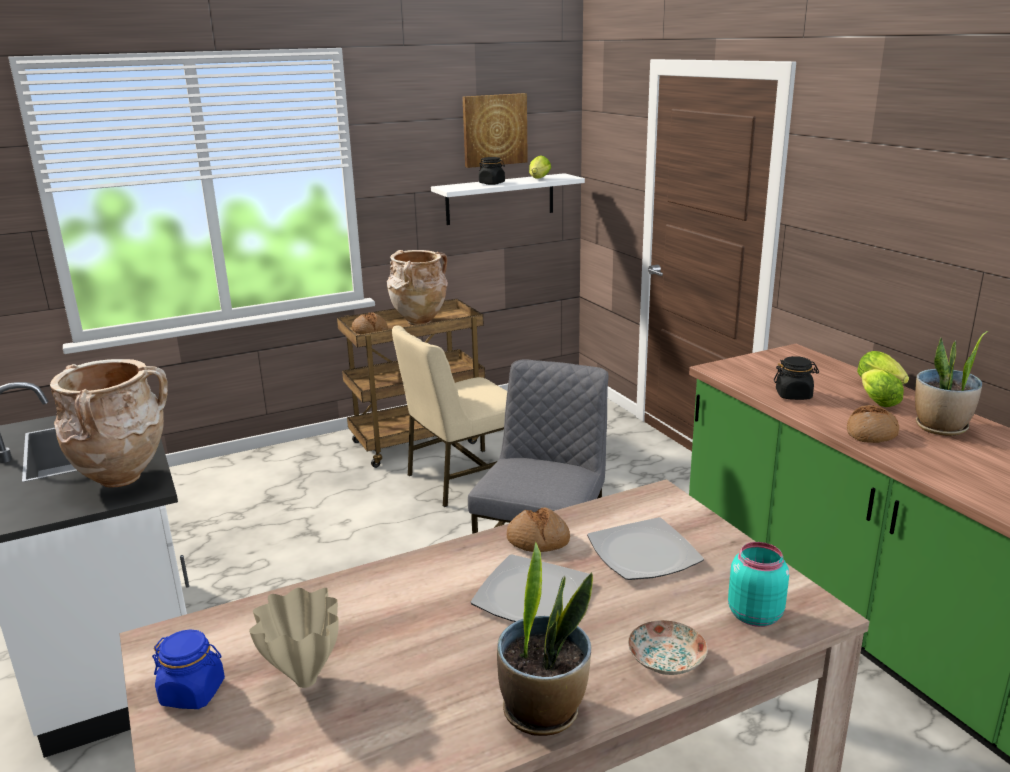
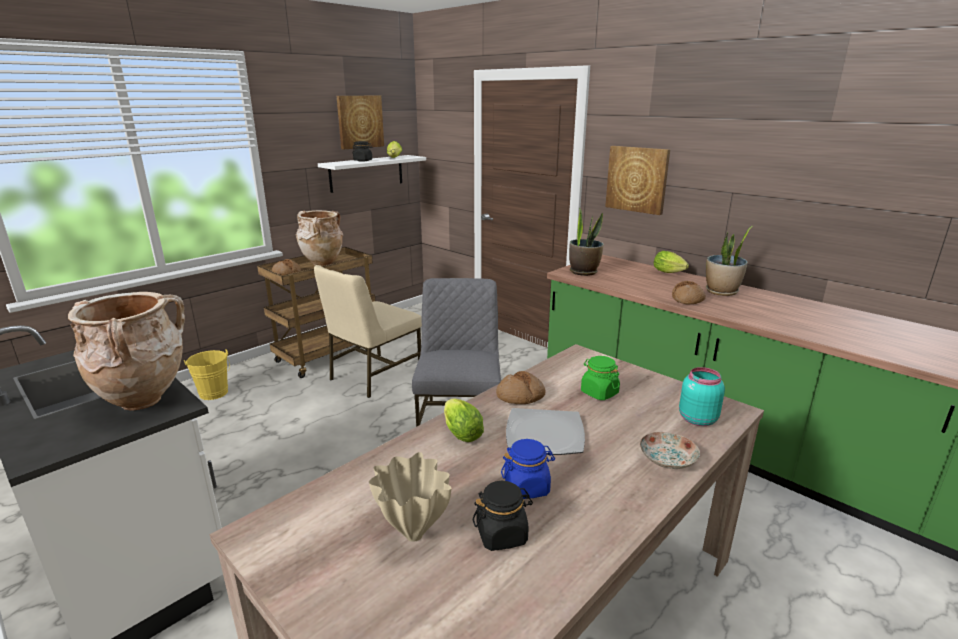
camera: 20 degrees left, 0 degrees up
blue jar [152,630,225,709] -> blue jar moved to [501,439,555,499]
potted plant [497,542,593,736] -> potted plant moved to [569,207,604,276]
plate [587,517,704,580] -> green jar [581,356,620,400]
black jar [774,356,819,400] -> black jar moved to [473,481,533,551]
lettuce [861,369,904,407] -> lettuce moved to [444,399,484,442]
none -> yellow bucket [184,350,230,400]
none -> picture [605,146,670,215]

